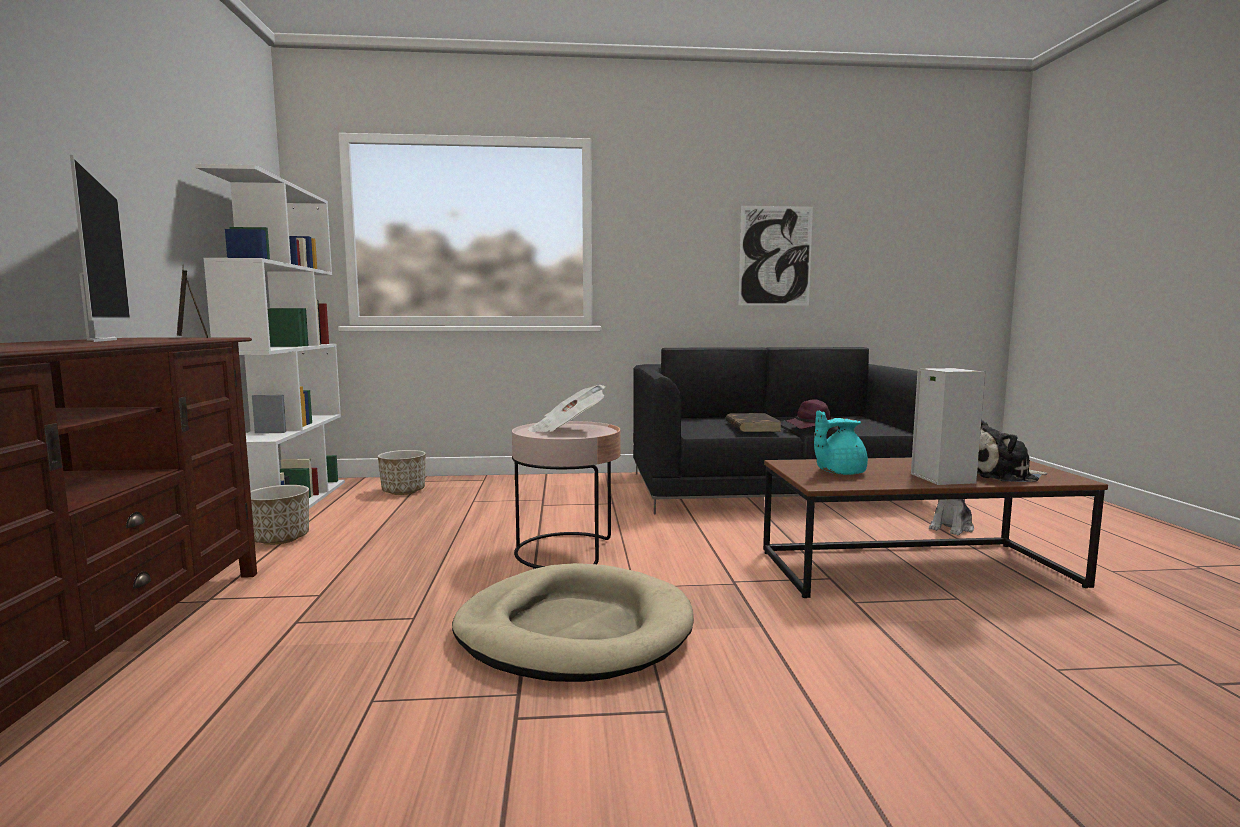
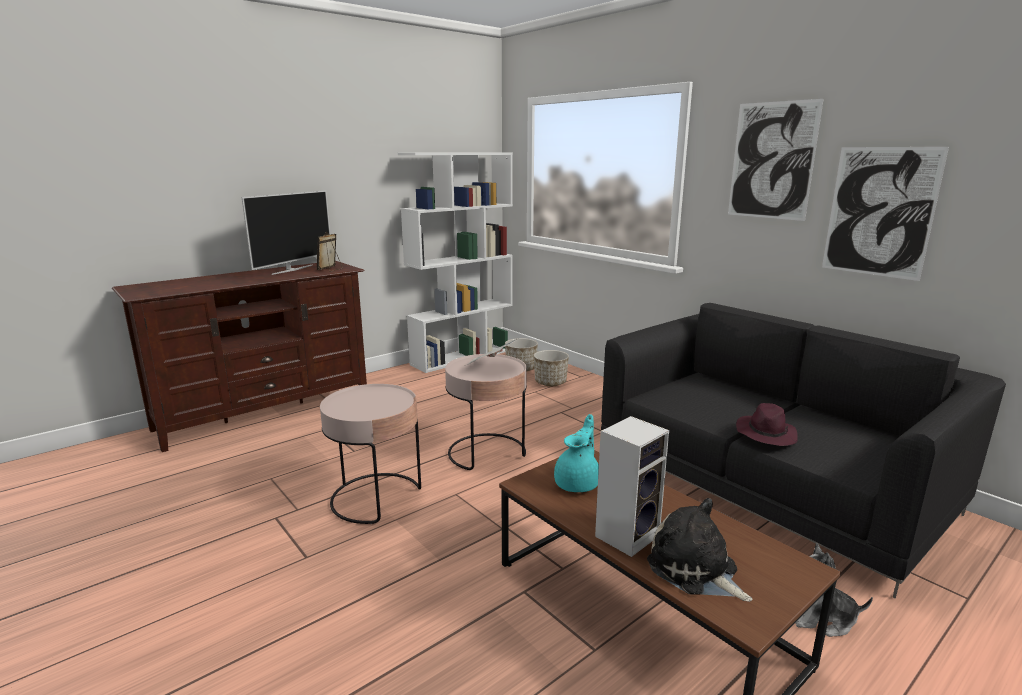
camera: 55 degrees right, 10 degrees up
planter [250,485,309,545] -> planter moved to [534,350,569,386]
beige dog bed [452,563,694,682] -> pink side table [320,384,421,524]
brown book [726,413,782,432] -> none
turquoise teapot [814,410,868,475] -> turquoise teapot turned 90 degrees clockwise [554,414,599,492]
none -> picture [728,99,824,221]

